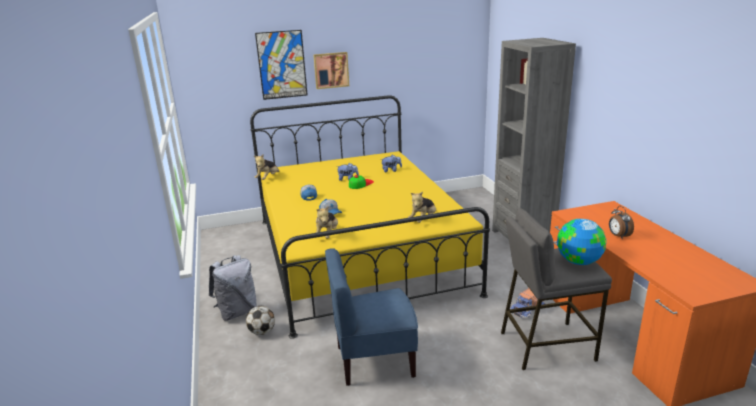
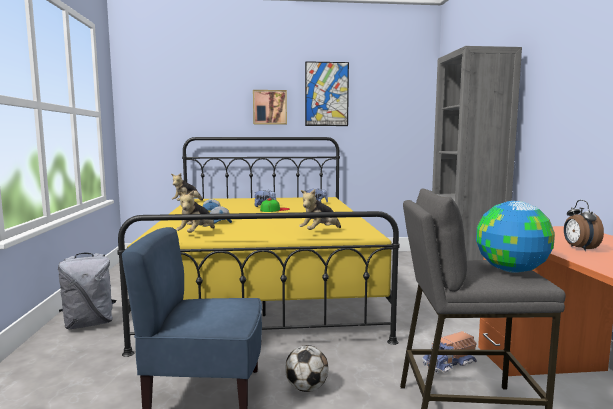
camera: 10 degrees right, 15 degrees down
football [246,306,275,335] -> football moved to [285,345,329,392]
picture [255,30,308,100] -> picture moved to [305,61,349,126]

